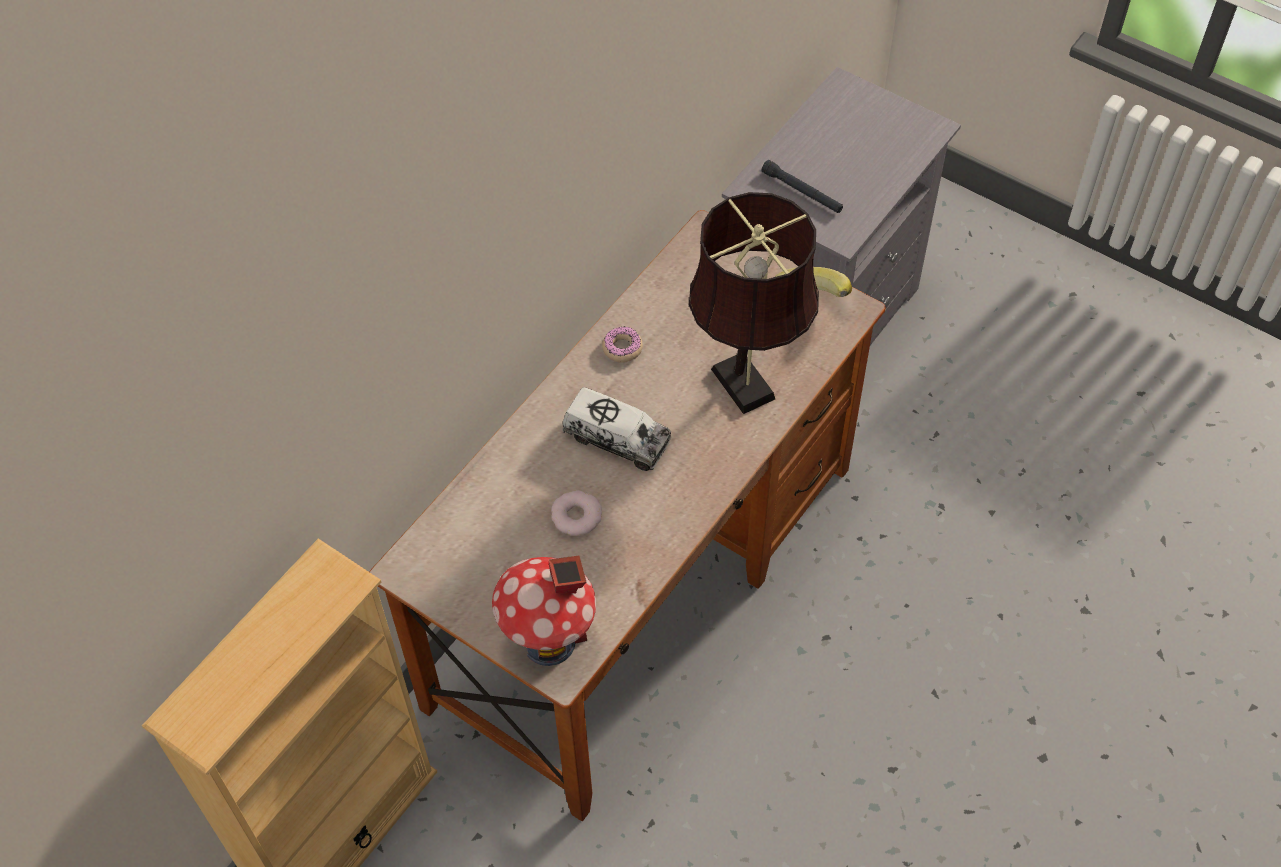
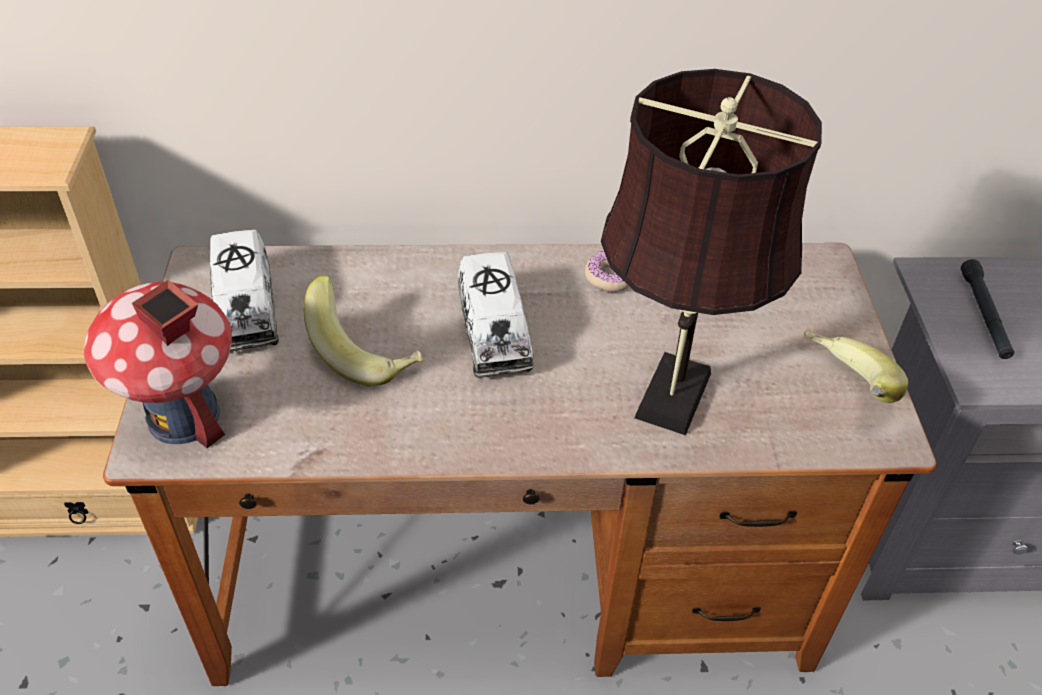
camera: 50 degrees right, 10 degrees down
donut [551,490,602,536] -> banana [304,275,424,386]
none -> toy truck [210,229,279,352]

